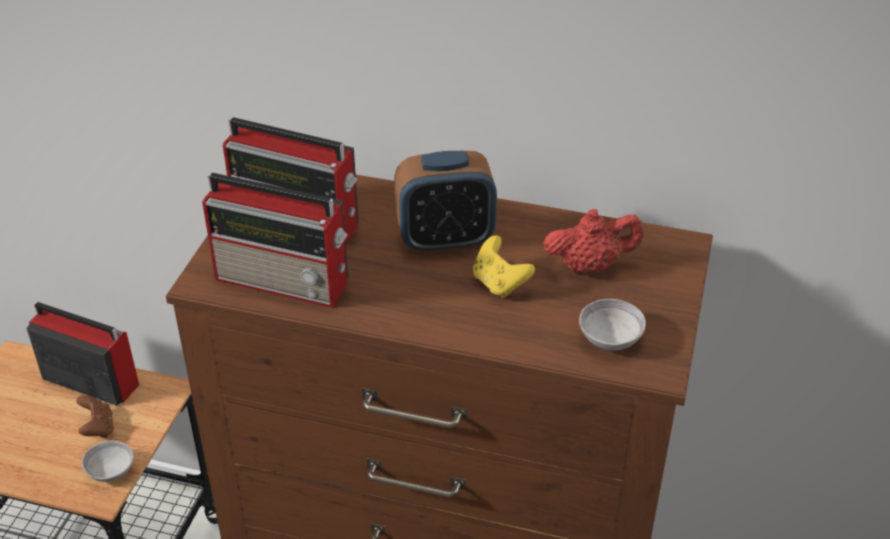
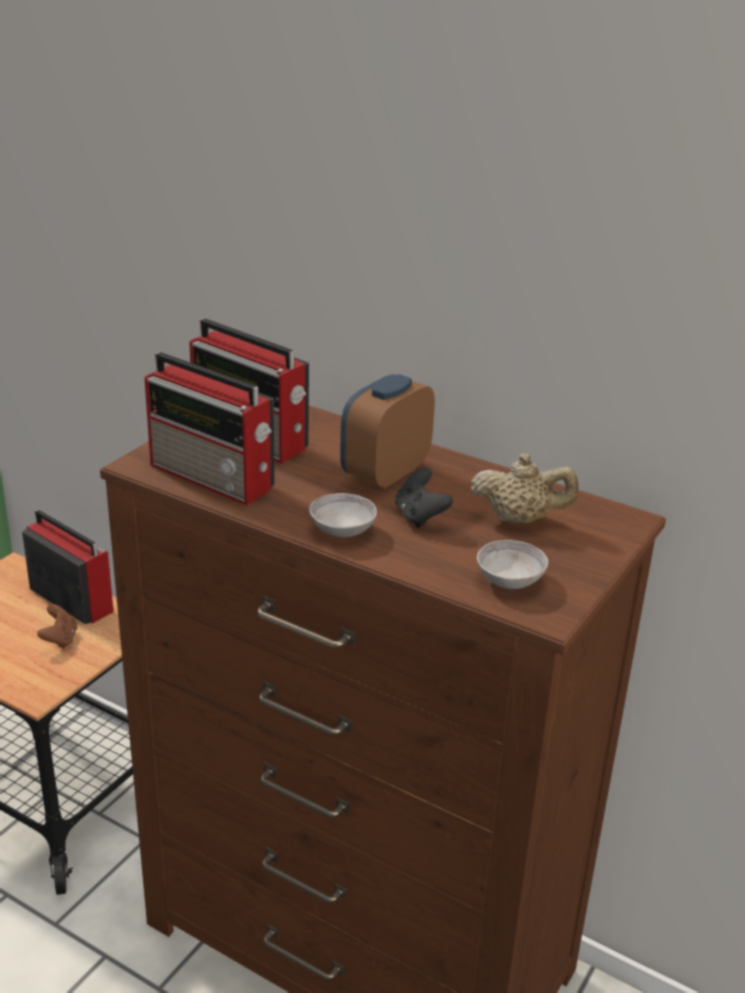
camera: 15 degrees right, 10 degrees down
grey bowl [82,441,134,482] -> grey bowl moved to [309,493,377,537]
alarm clock [394,151,497,254] -> alarm clock turned 120 degrees clockwise [340,374,435,490]
yellow game controller [473,235,535,298] -> black game controller [395,468,453,528]
red teapot [543,209,644,273] -> beige teapot [471,453,578,524]

